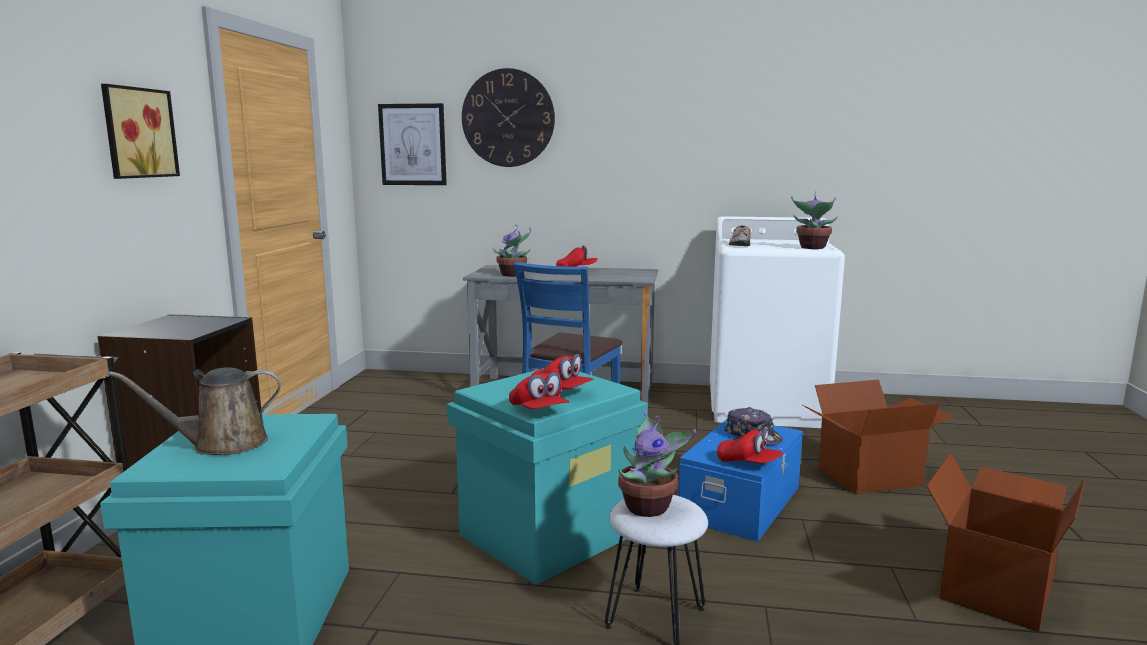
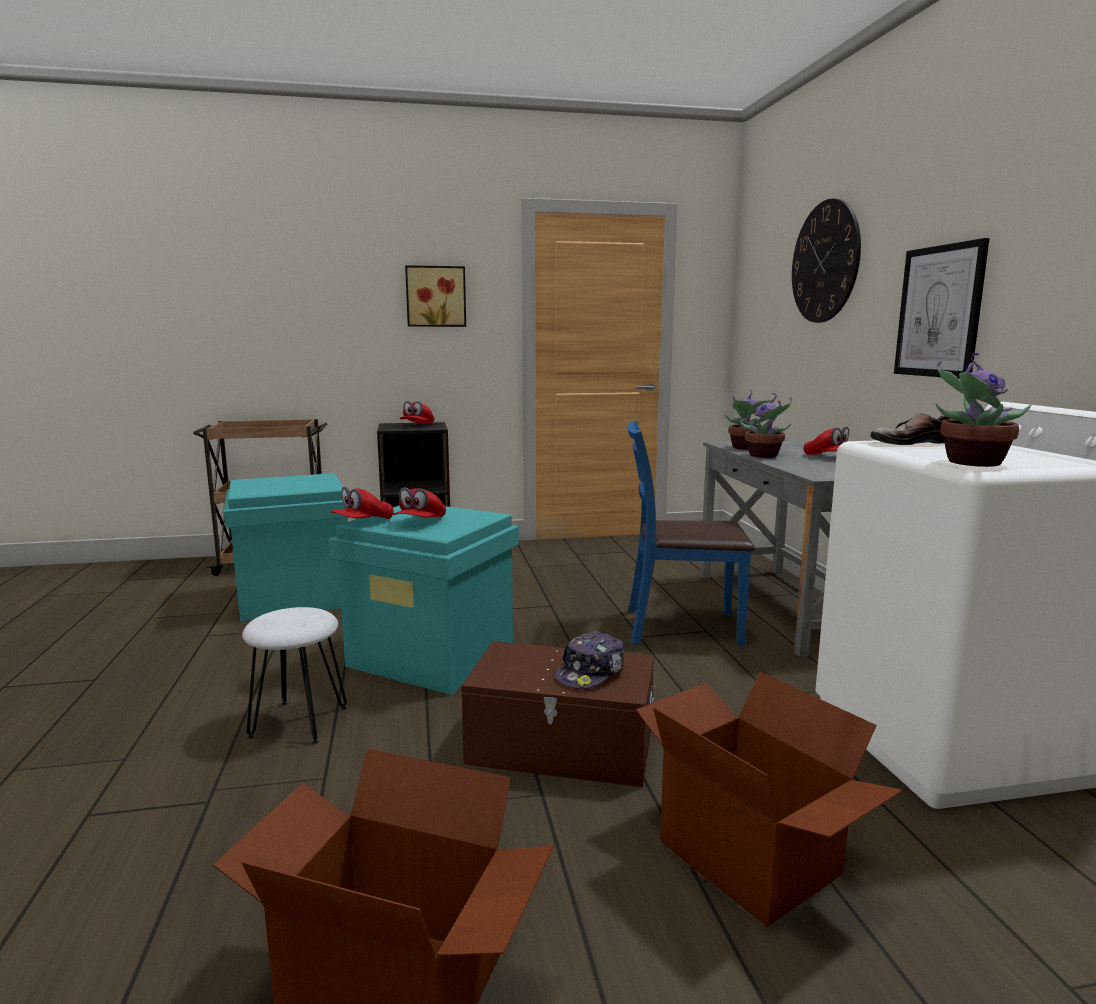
camera: 70 degrees right, 0 degrees up
brown watering can [108,367,281,455] -> none
picture [378,103,447,185] -> picture moved to [894,238,989,379]
potted plant [618,410,696,517] -> potted plant moved to [740,393,792,458]
blue storage box [678,418,803,542] -> brown storage box [461,641,656,787]
red cap [717,428,783,464] -> red cap moved to [400,401,434,424]

